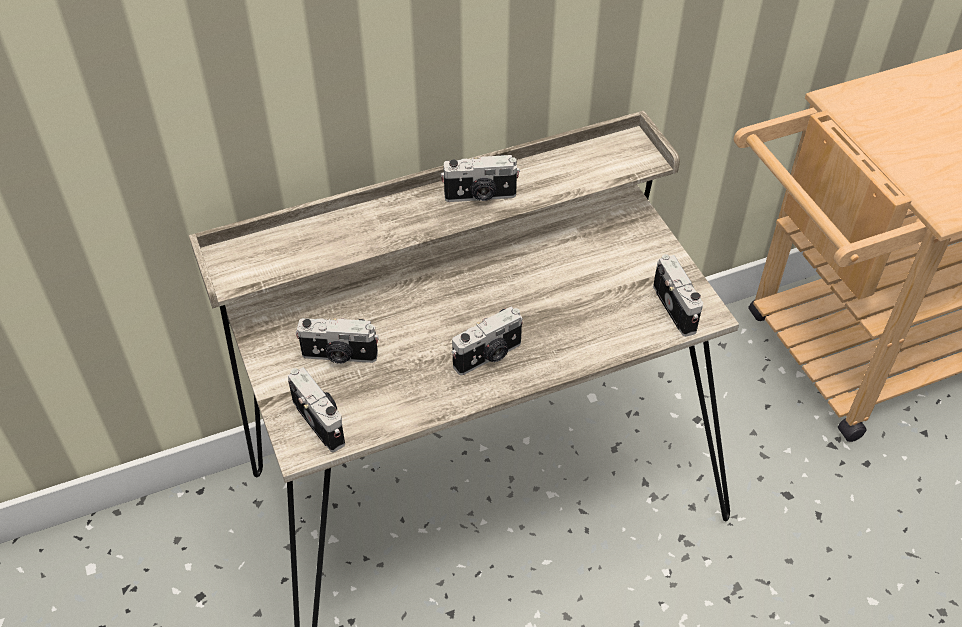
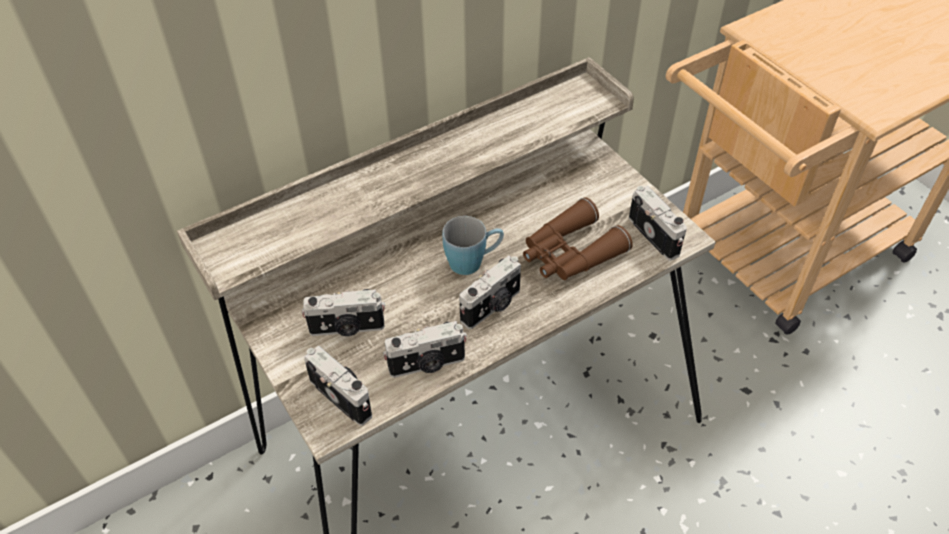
camera: 10 degrees left, 0 degrees up
camera [441,155,520,202] -> camera moved to [383,321,467,378]
none -> blue mug [442,216,504,275]
none -> brown binoculars [523,197,633,280]

